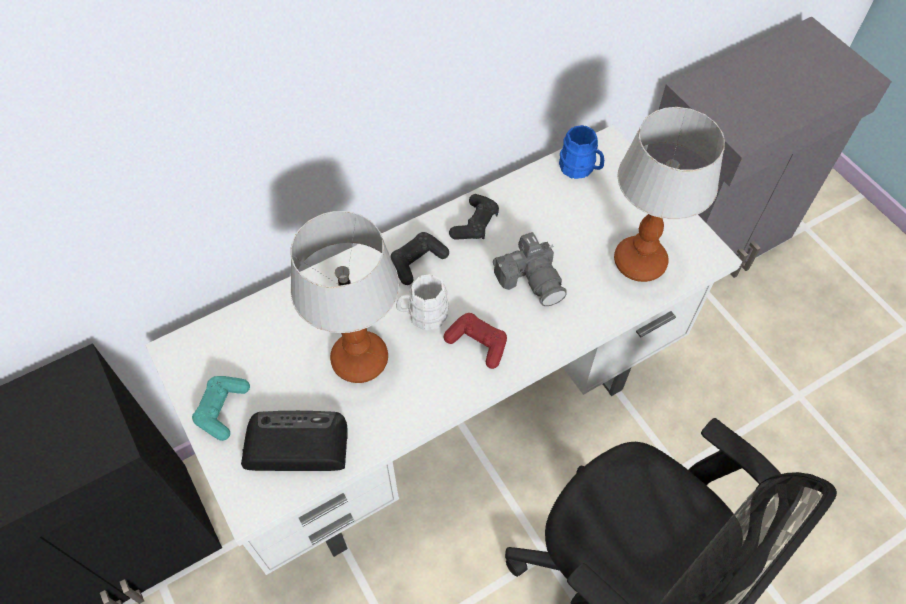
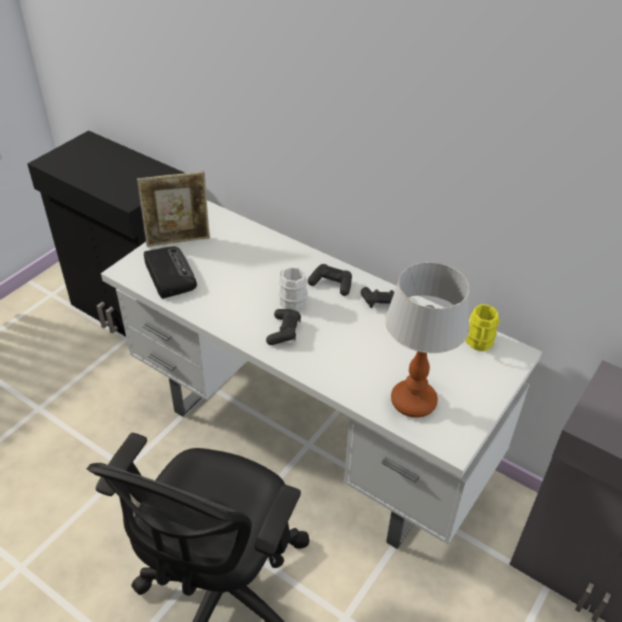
camera: 65 degrees right, 15 degrees down
turquoise game controller [192,376,250,441] -> picture frame [137,171,210,247]
table lamp [290,211,399,383] -> none
red game controller [444,313,507,369] -> black game controller [266,309,301,345]
camera [493,232,567,306] -> none
blue mug [559,125,604,179] -> yellow mug [465,304,499,351]

